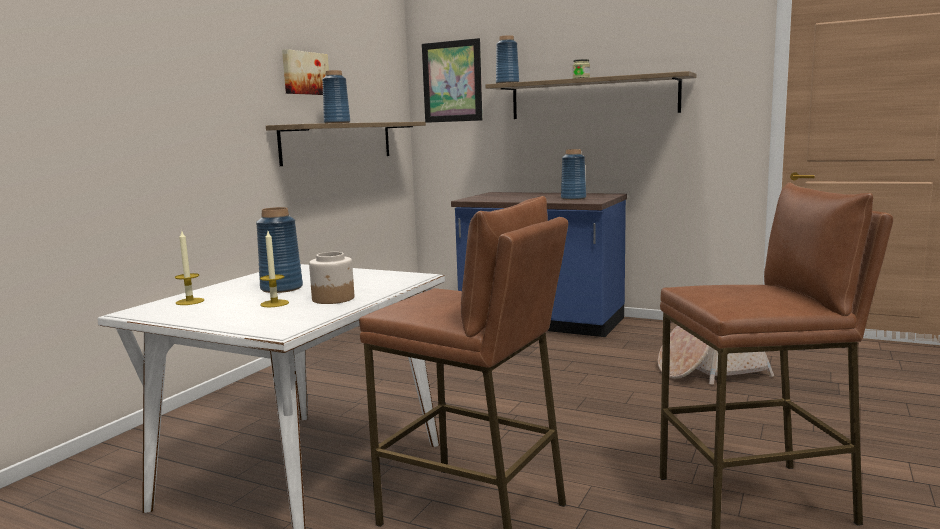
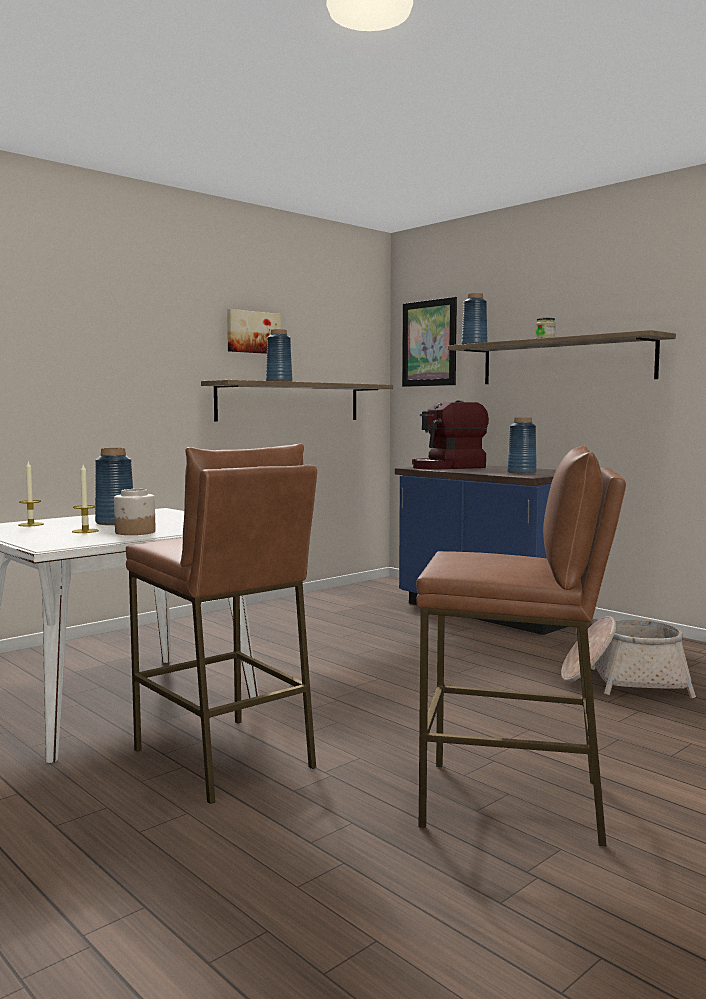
camera: 20 degrees right, 5 degrees down
none -> coffee machine [412,400,489,470]

